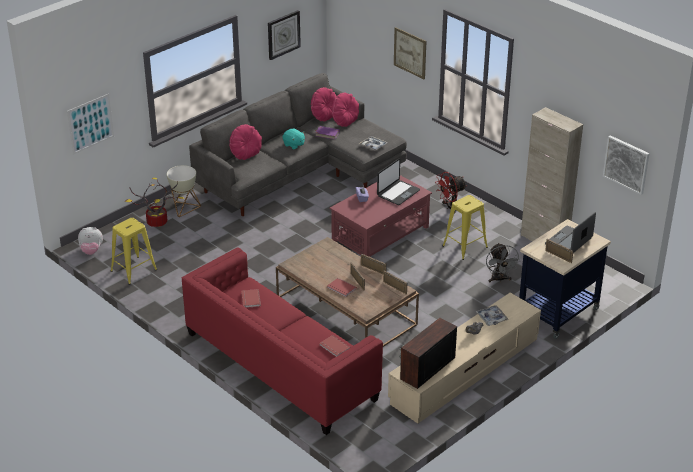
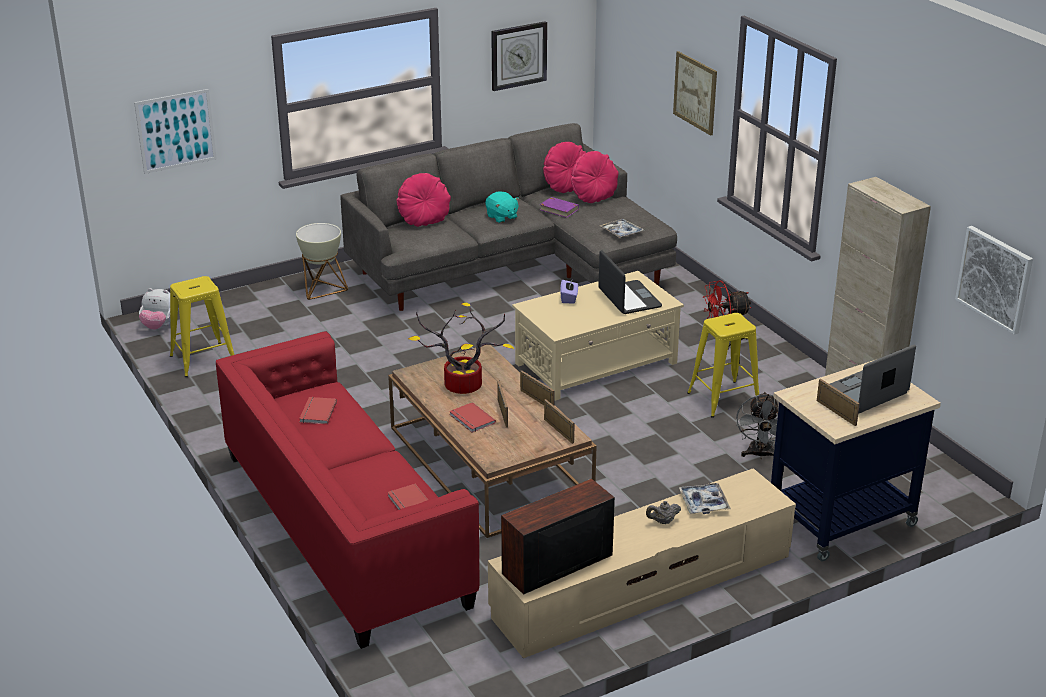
camera: 15 degrees right, 5 degrees down
potted plant [125,177,185,227] -> potted plant moved to [408,303,514,394]
red coffee table [330,175,432,257] -> beige coffee table [512,271,684,401]
laptop [377,158,420,205] -> laptop turned 75 degrees counterclockwise [598,250,662,314]

